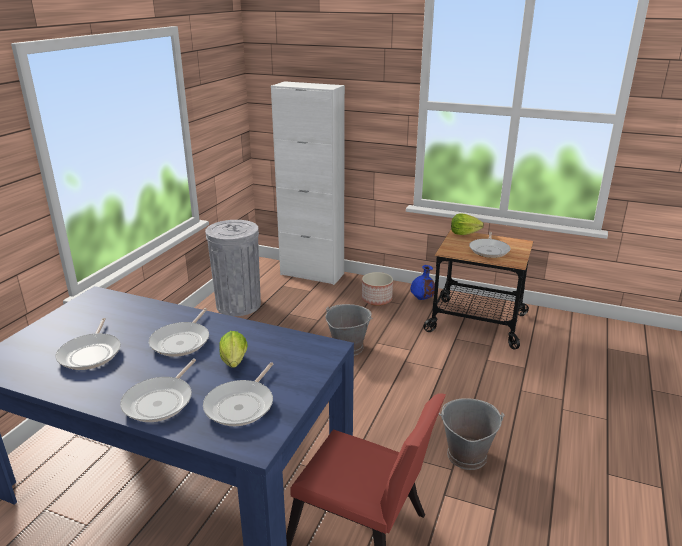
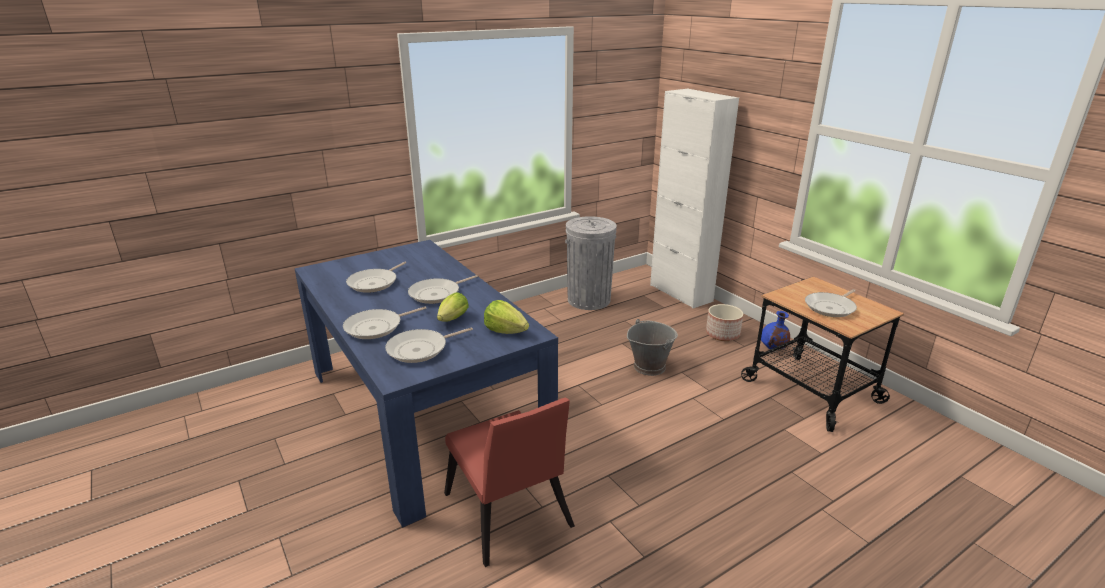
camera: 35 degrees right, 0 degrees up
grey bucket [439,398,505,470] -> none
lettuce [451,214,484,235] -> lettuce moved to [484,300,529,334]

